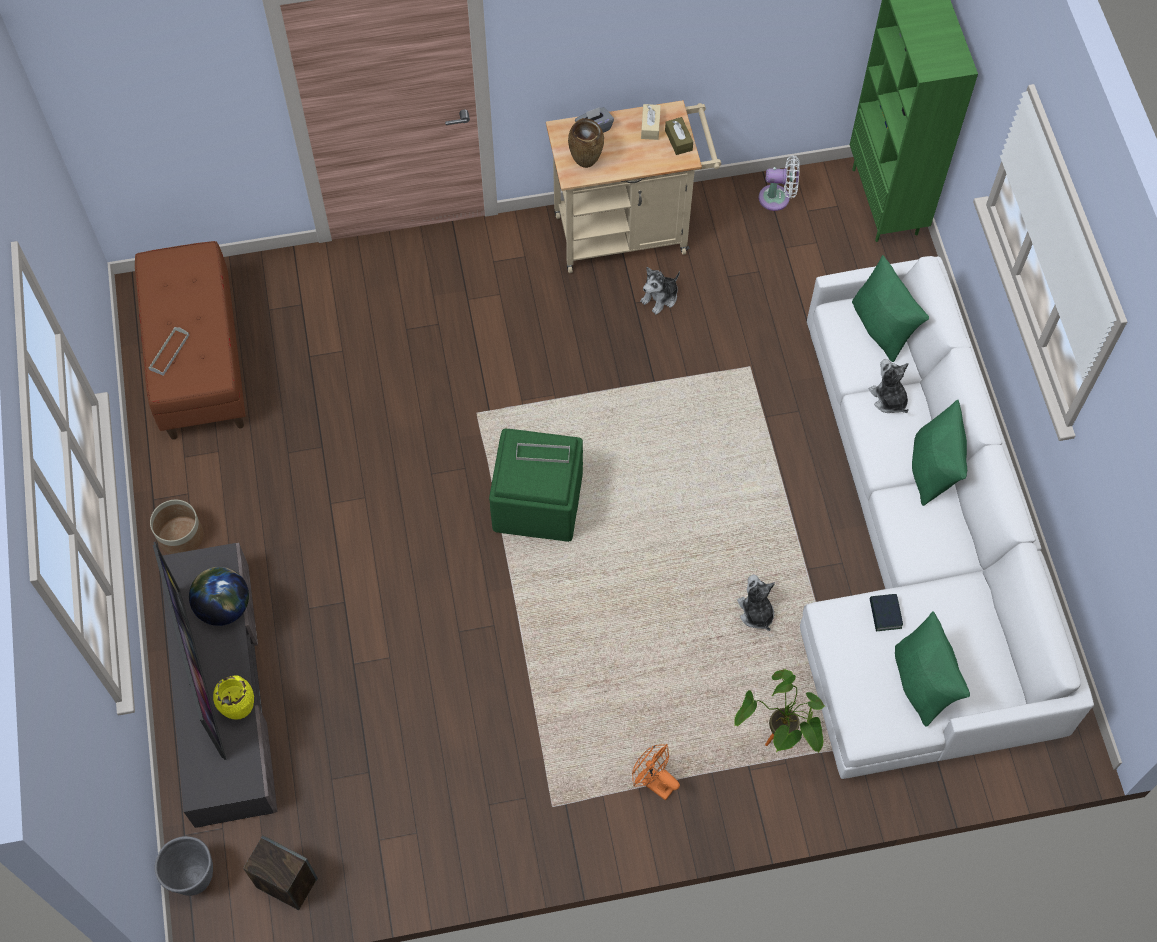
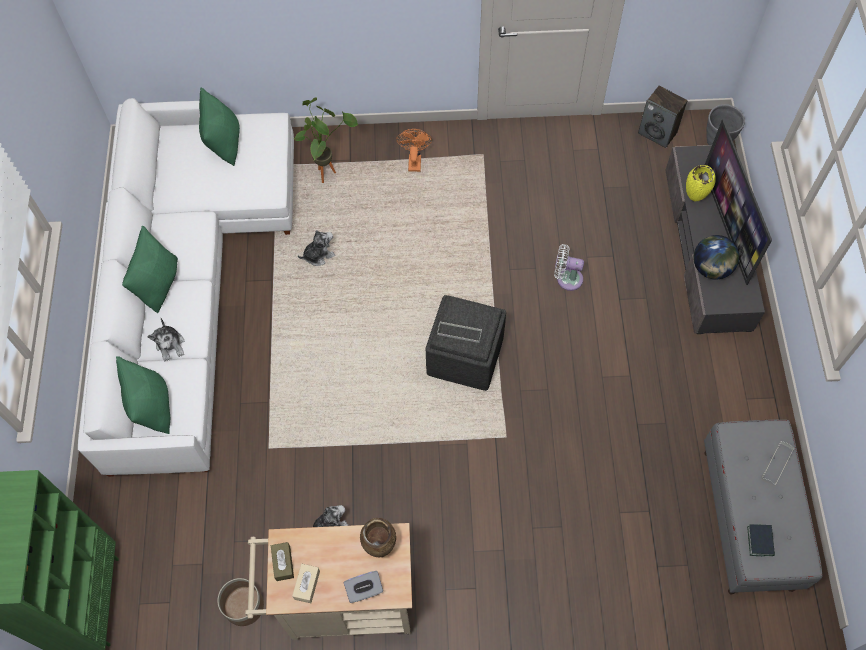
camera: 170 degrees left, 0 degrees up
brown bench [135,241,246,440] -> grey bench [704,420,822,595]
planter [150,500,204,555] -> planter moved to [217,578,264,626]
green ottoman [489,429,583,542] -> grey ottoman [425,295,506,391]
orange fan [632,744,680,801] -> orange fan turned 135 degrees counterclockwise [396,129,432,172]
plush toy [737,575,775,631] -> plush toy turned 105 degrees counterclockwise [298,230,335,266]
white fan [759,155,800,211] -> white fan moved to [554,244,584,291]
book [870,594,903,631] -> book moved to [747,524,775,556]

